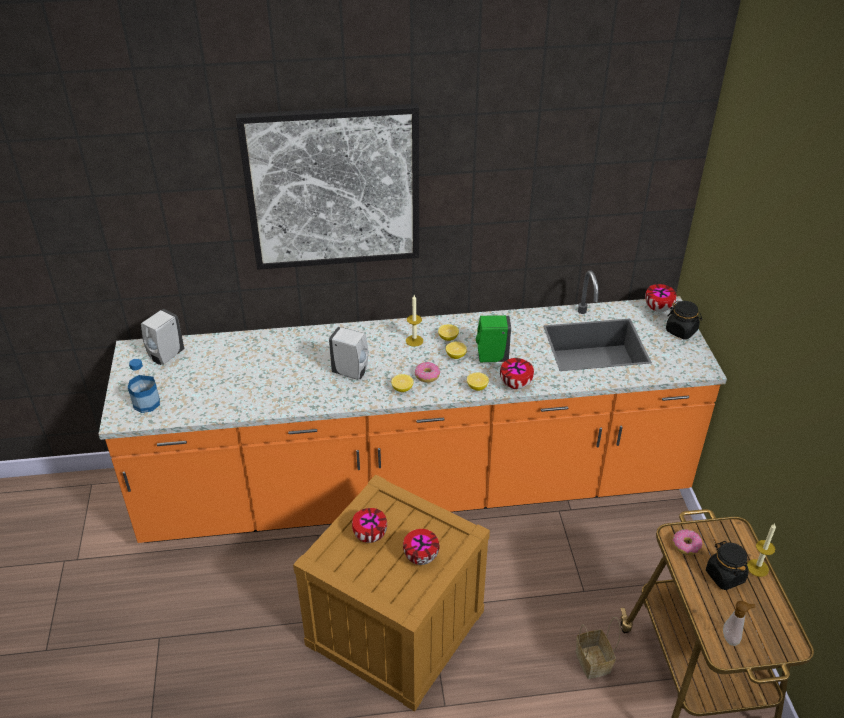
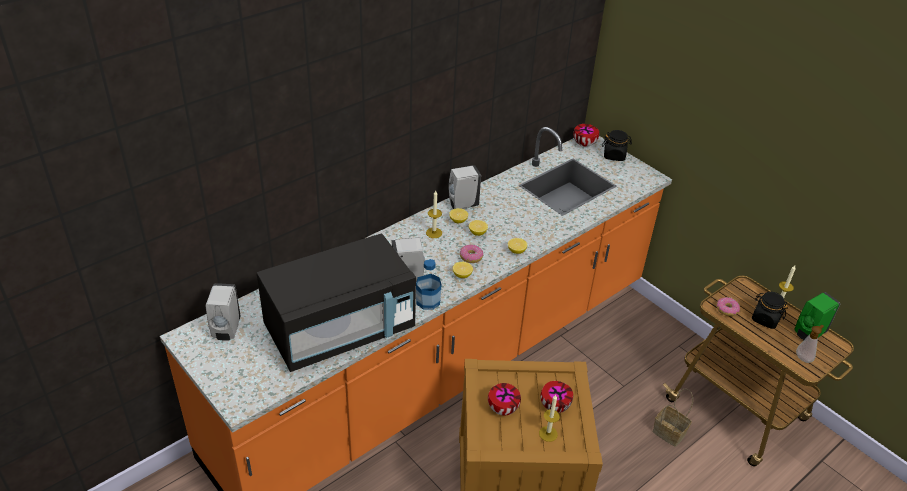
camera: 35 degrees left, 0 degrees up
bottle [128,359,160,413] -> bottle moved to [416,259,442,310]
picture [236,104,419,270] -> none
green soap dispenser [476,315,511,362] -> green soap dispenser moved to [794,292,840,340]
bowl [500,358,534,389] -> none
none -> black microwave [257,234,416,372]
none -> white soap dispenser [448,166,481,209]
none -> candle [539,395,560,442]

